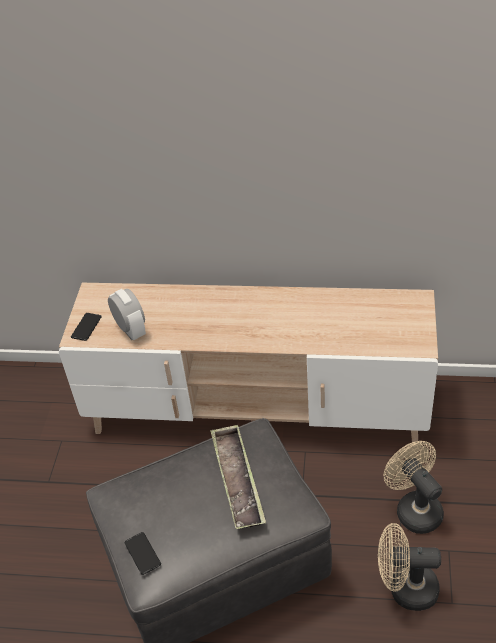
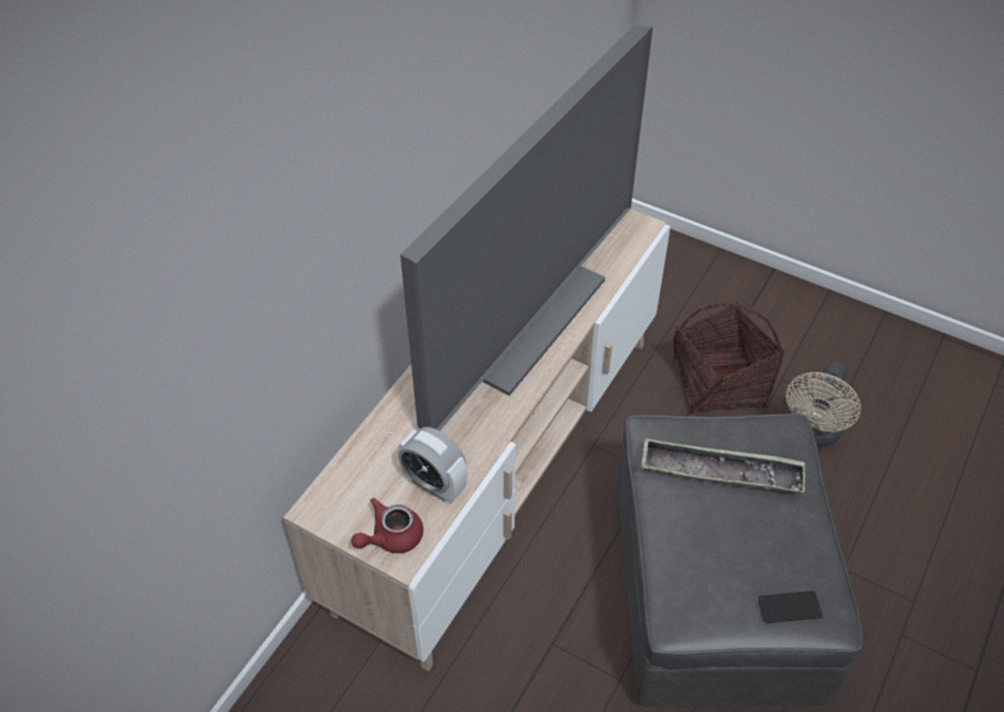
camera: 70 degrees left, 5 degrees up
phone [71,313,102,341] -> red teapot [351,498,423,553]
alarm clock [108,289,146,340] -> alarm clock turned 135 degrees counterclockwise [398,427,467,502]
beige fan [384,441,444,534] -> basket [673,302,784,414]
none -> television [400,25,653,431]

